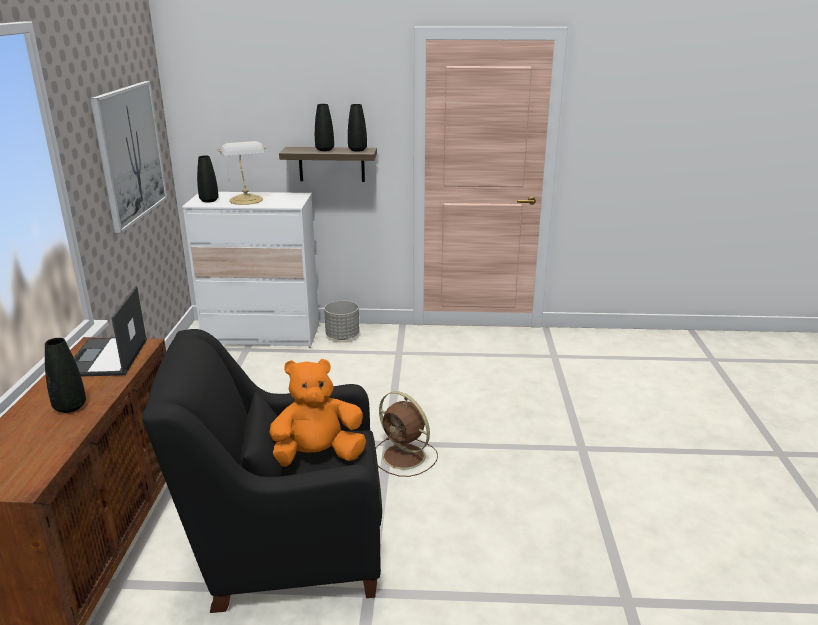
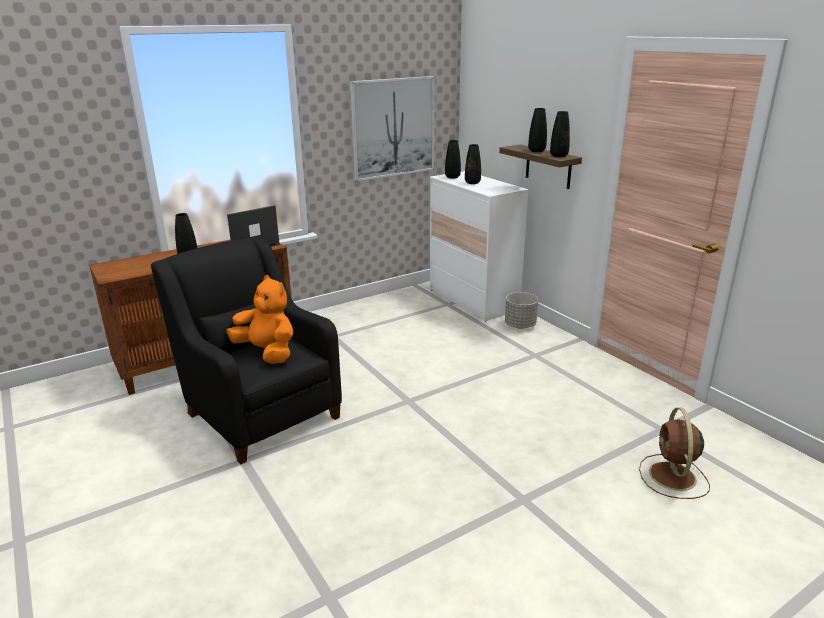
camera: 55 degrees right, 0 degrees up
table lamp [217,141,266,205] -> black vase [465,144,481,184]
brown fan [376,391,438,477] -> brown fan moved to [639,408,710,499]

